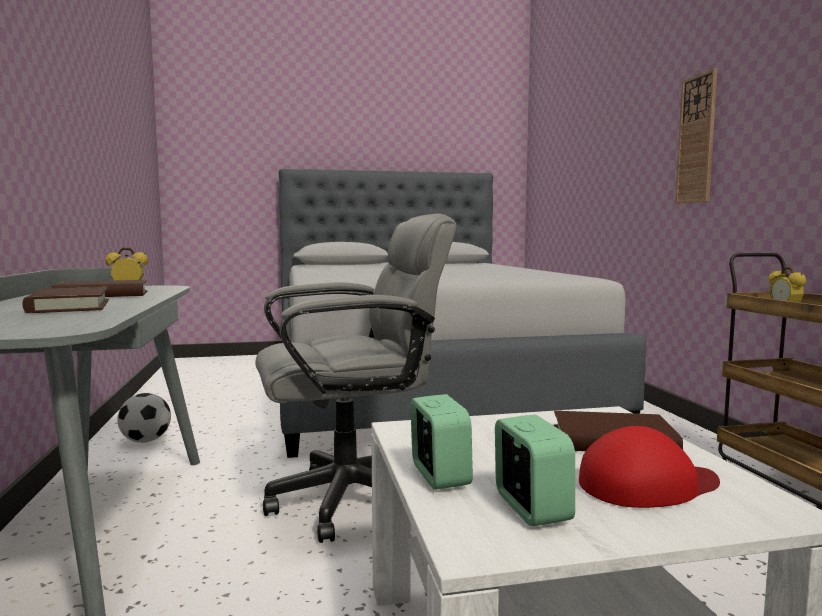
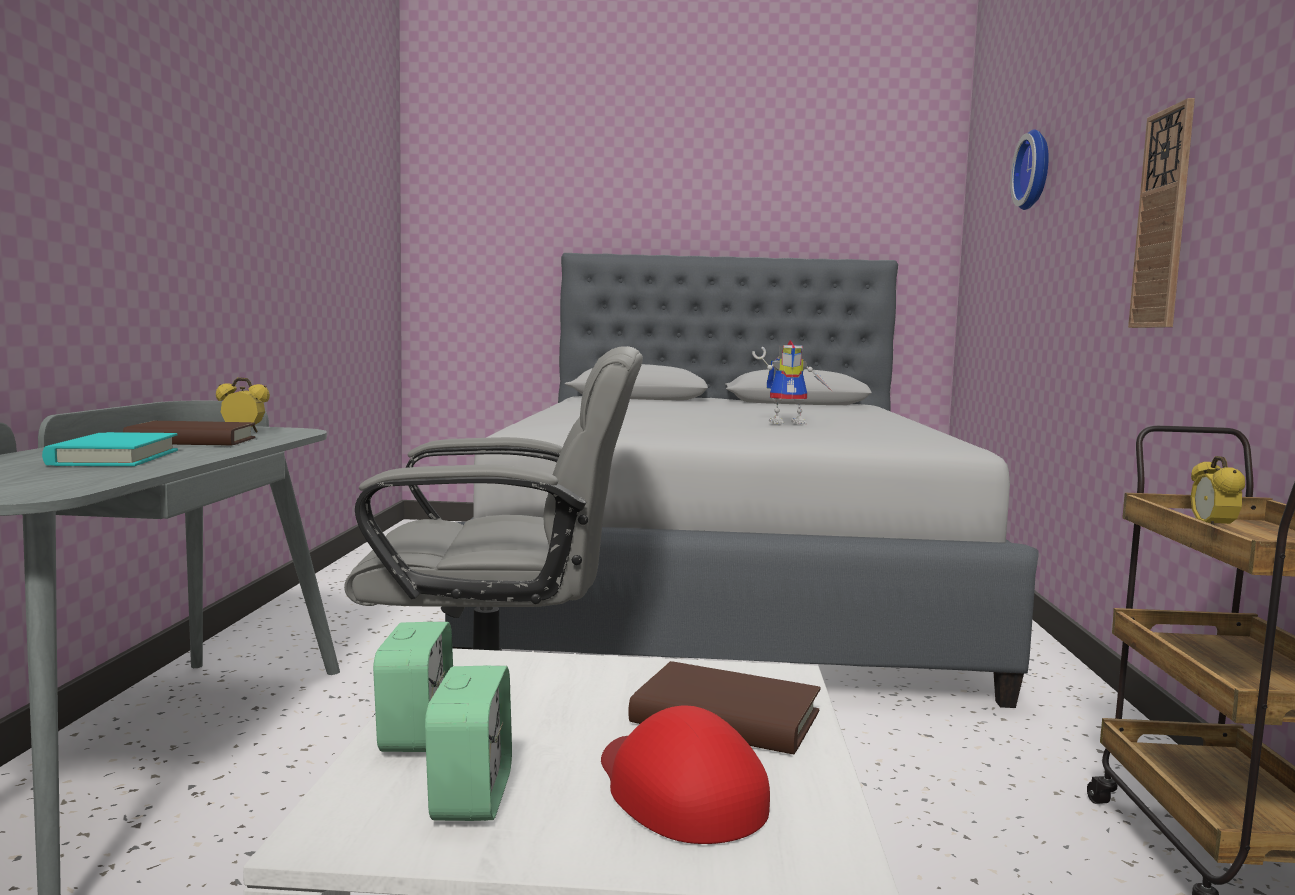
camera: 15 degrees right, 0 degrees up
brown book [23,287,109,313] -> turquoise book [42,432,178,466]
football [117,393,171,443] -> none
red cap [579,426,720,508] -> red cap turned 120 degrees counterclockwise [601,705,770,844]
none -> toy robot [752,340,833,425]
none -> wall clock [1010,129,1049,210]

